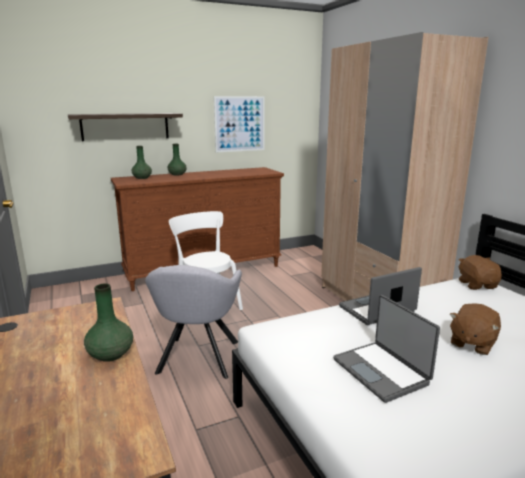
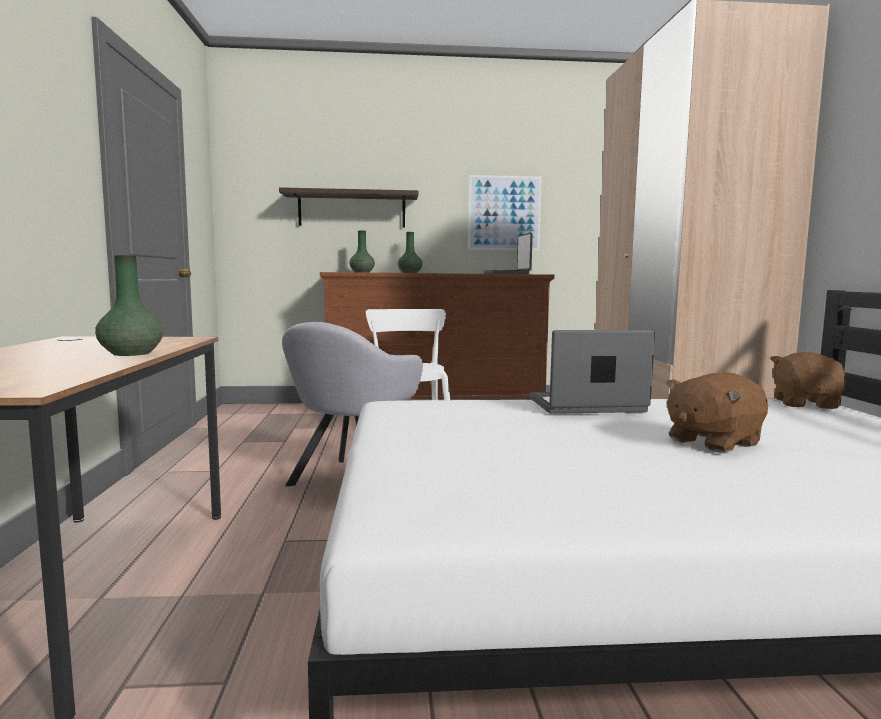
camera: 20 degrees right, 10 degrees down
laptop [333,295,440,403] -> laptop moved to [483,232,533,274]

